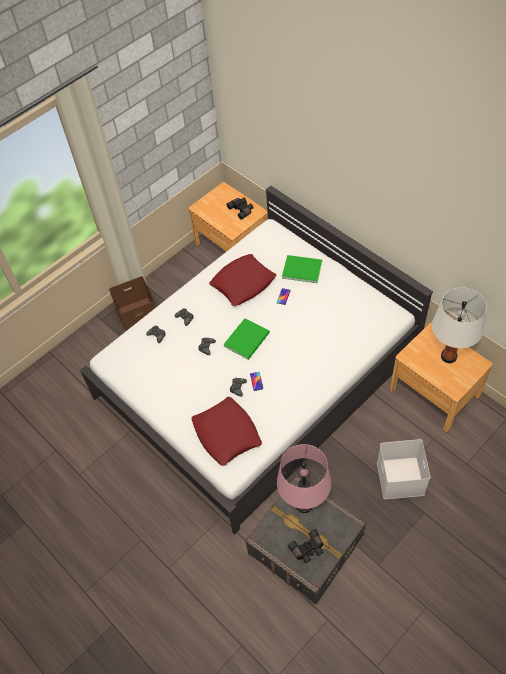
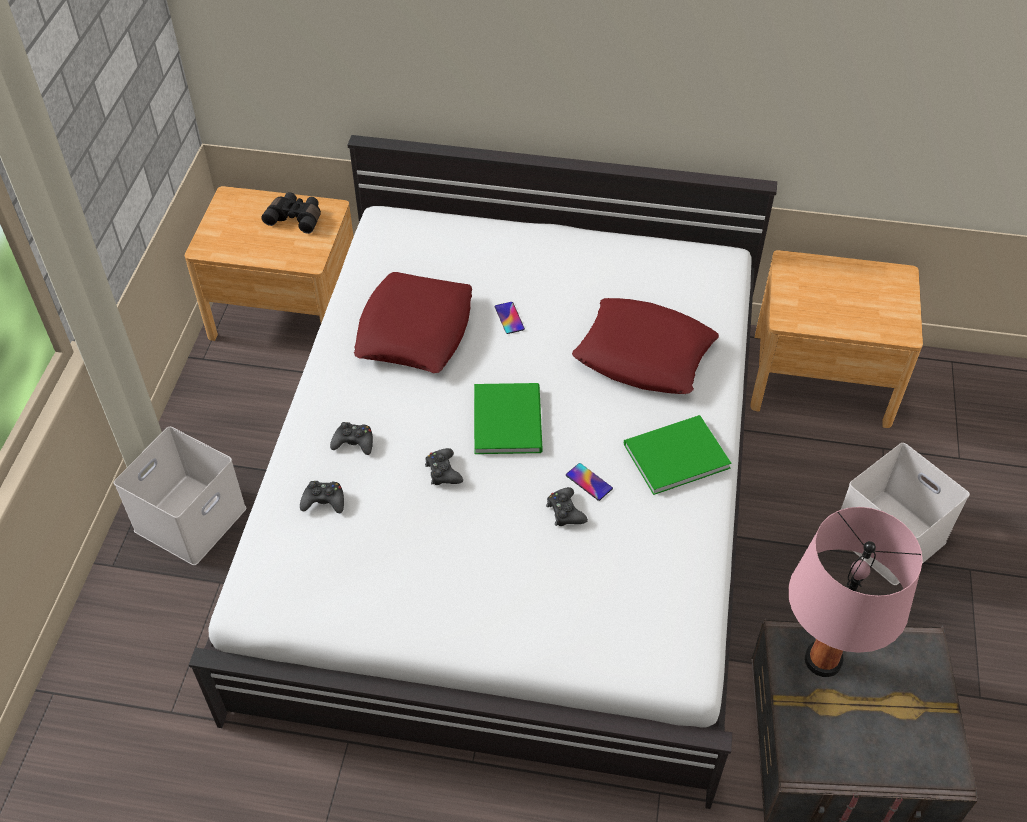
camera: 40 degrees left, 5 degrees down
brown storage box [109,276,156,332] -> white storage box [114,427,246,565]
red pillow [192,397,262,466] -> red pillow moved to [572,298,719,394]
green book [282,255,322,283] -> green book moved to [624,415,731,495]
black binoculars [288,529,324,564] -> none
white table lamp [432,288,487,363] -> none

